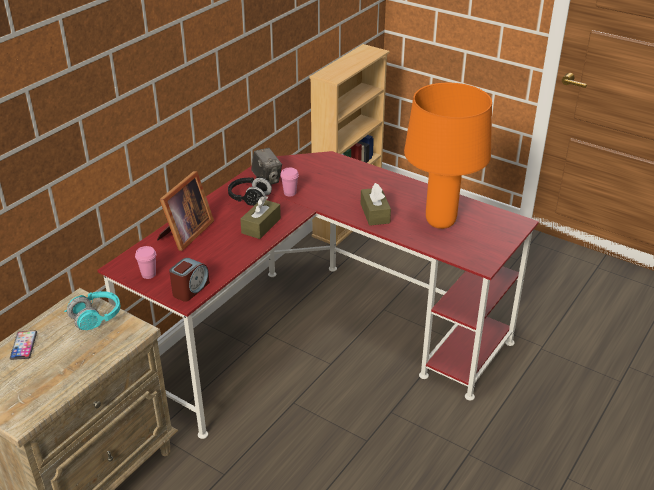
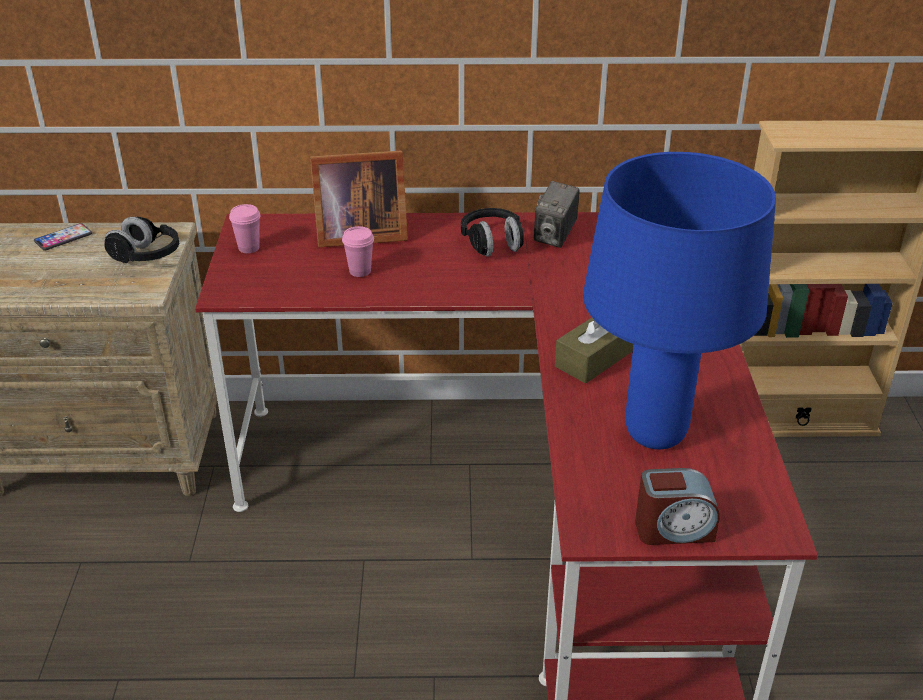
camera: 55 degrees right, 0 degrees up
turquoise headphones [64,291,120,330] -> black headphones [105,217,179,263]
alarm clock [169,258,210,302] -> alarm clock moved to [635,468,720,545]
brown tissue box [240,195,281,239] -> none
pink cup [280,168,299,196] -> pink cup moved to [342,226,374,277]
orange table lamp [404,83,492,229] -> blue table lamp [583,152,776,449]

